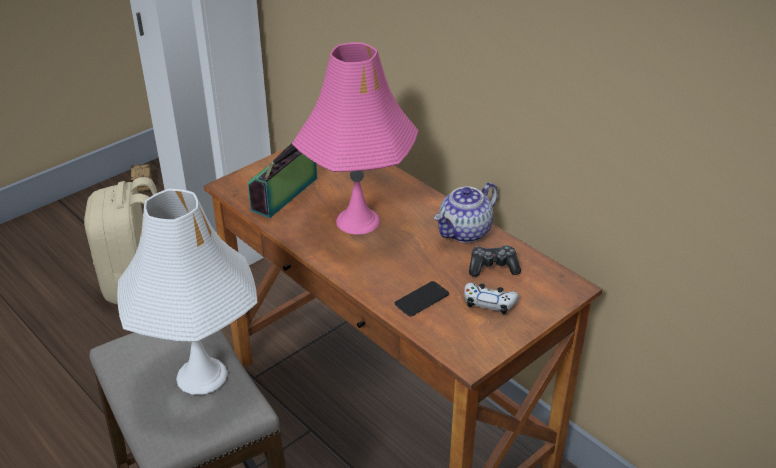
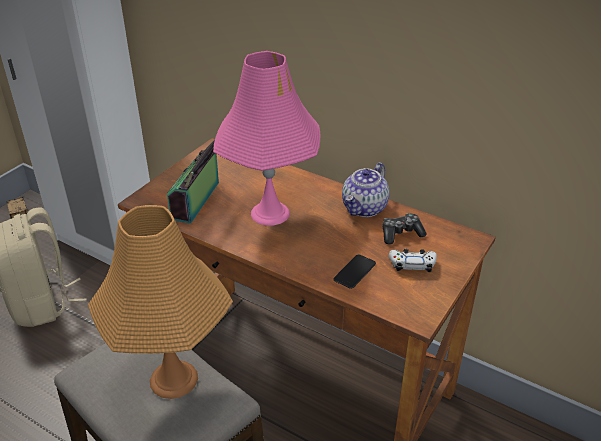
camera: 15 degrees left, 0 degrees up
white table lamp [117,189,257,395] -> orange table lamp [88,205,233,399]

